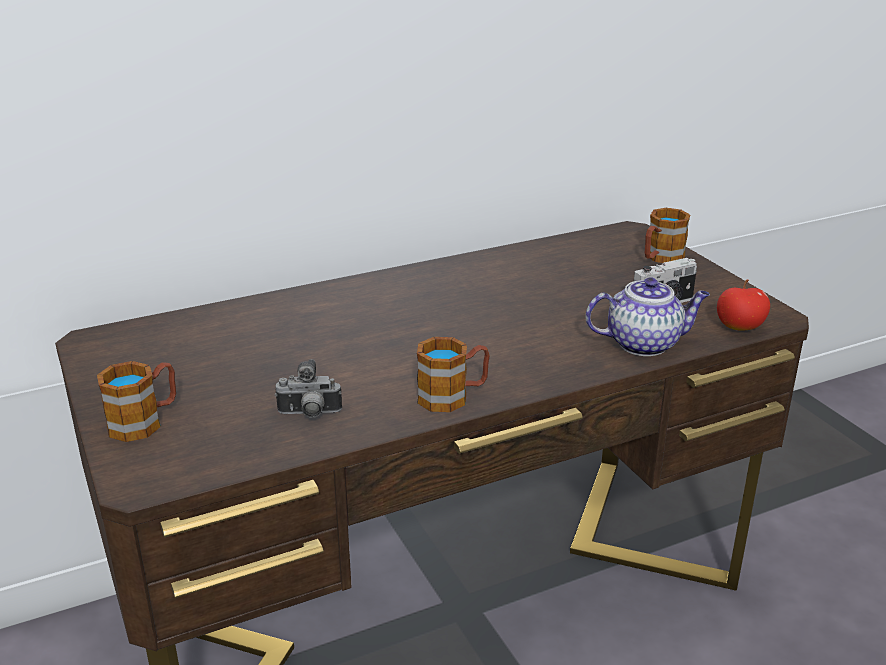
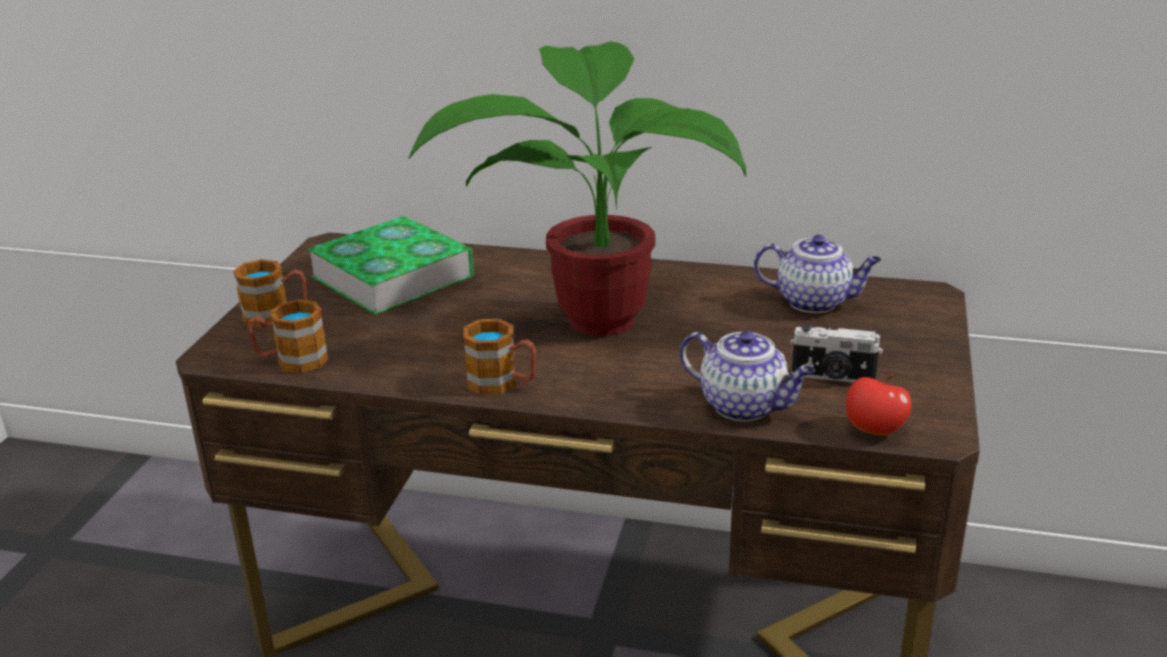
camera: 40 degrees right, 0 degrees up
camera [275,359,342,418] -> none
mug [645,208,690,263] -> mug moved to [248,299,329,373]
none -> book [307,216,474,315]
none -> potted plant [408,41,746,337]
none -> teapot [754,235,881,313]

